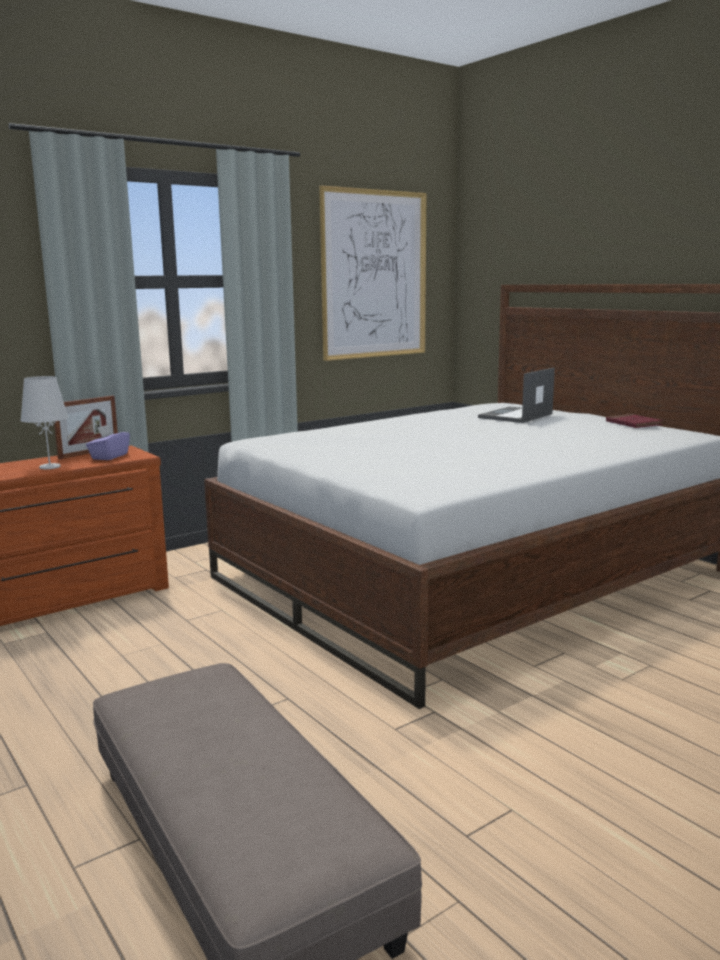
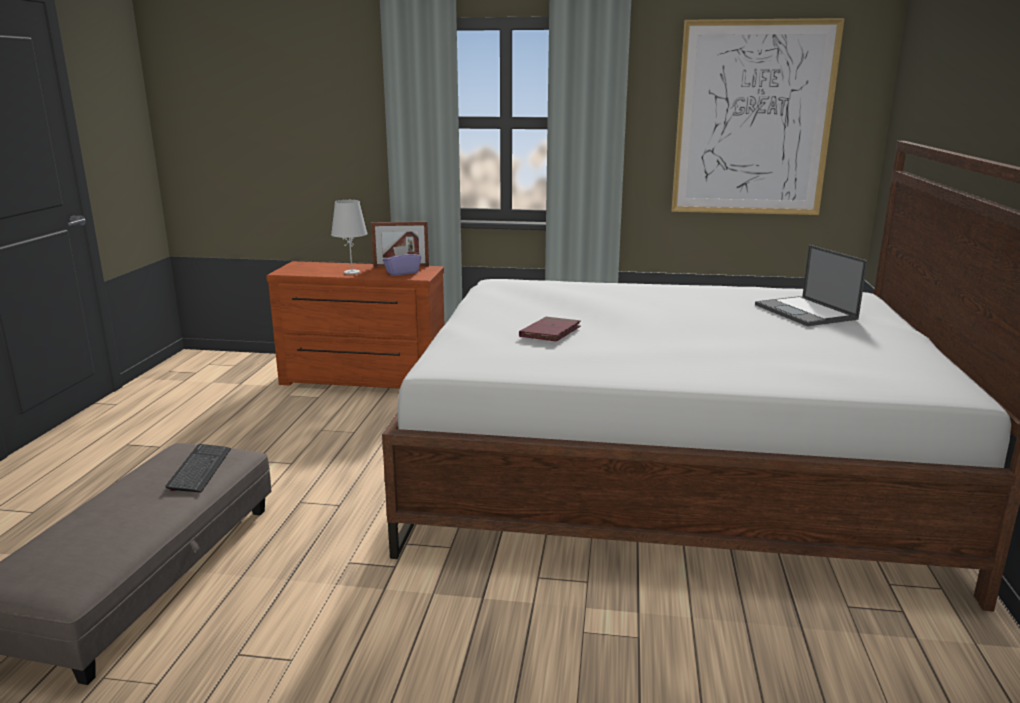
camera: 45 degrees right, 5 degrees up
laptop [478,368,555,423] -> laptop turned 105 degrees counterclockwise [755,245,867,326]
red book [606,414,663,428] -> red book moved to [519,316,581,341]
none -> keyboard [165,444,231,492]

